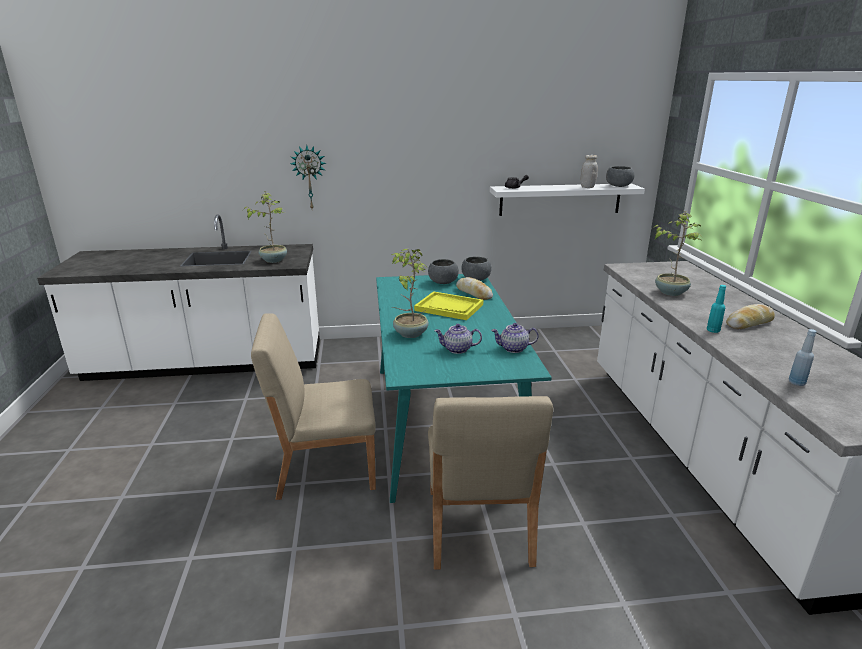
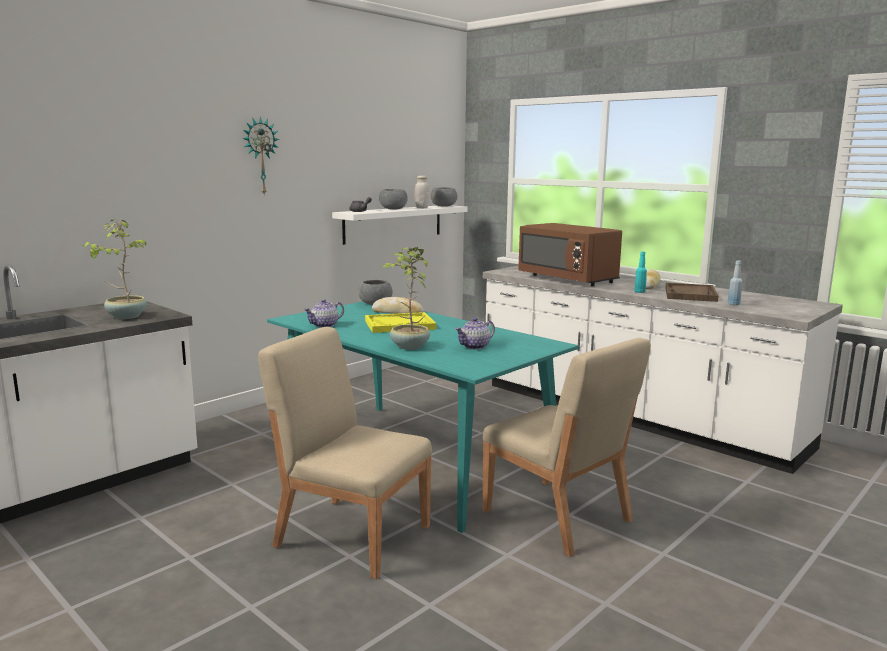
camera: 40 degrees left, 10 degrees down
beige chair [251,313,376,500] -> beige chair turned 75 degrees clockwise [258,327,432,579]
wall clock [290,145,326,209] -> wall clock moved to [242,116,280,195]
grey bowl [428,259,459,284] -> grey bowl moved to [379,189,408,210]
teapot [491,323,539,353] -> teapot moved to [304,299,344,328]
potted plant [653,211,703,296] -> brown microwave [518,223,622,286]
none -> brown tray [665,283,718,302]

